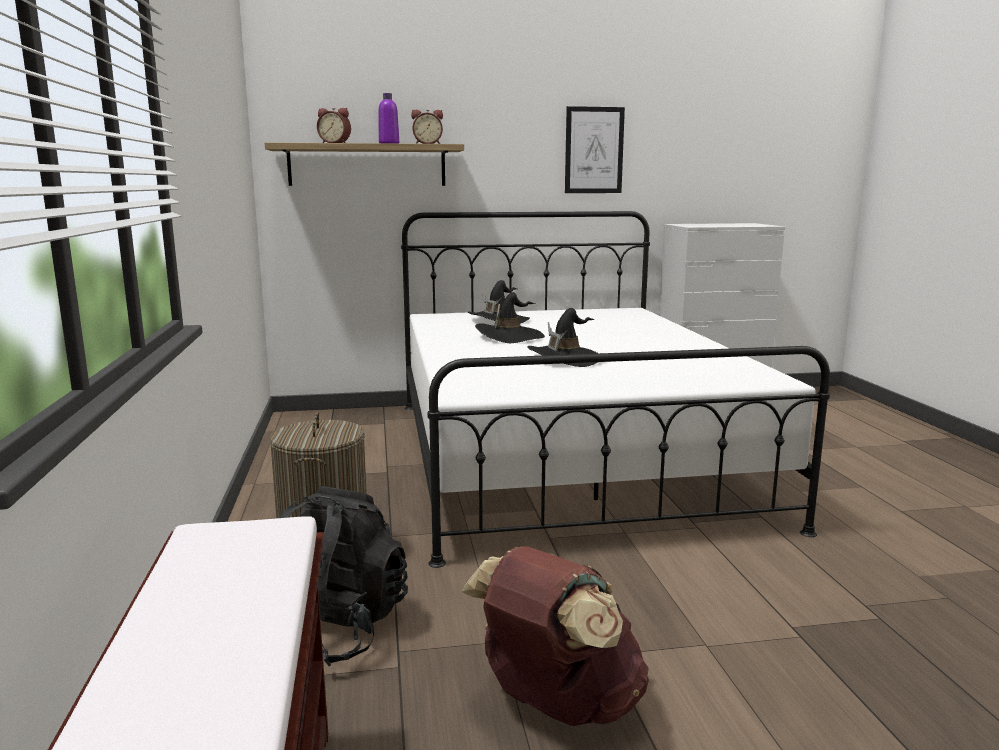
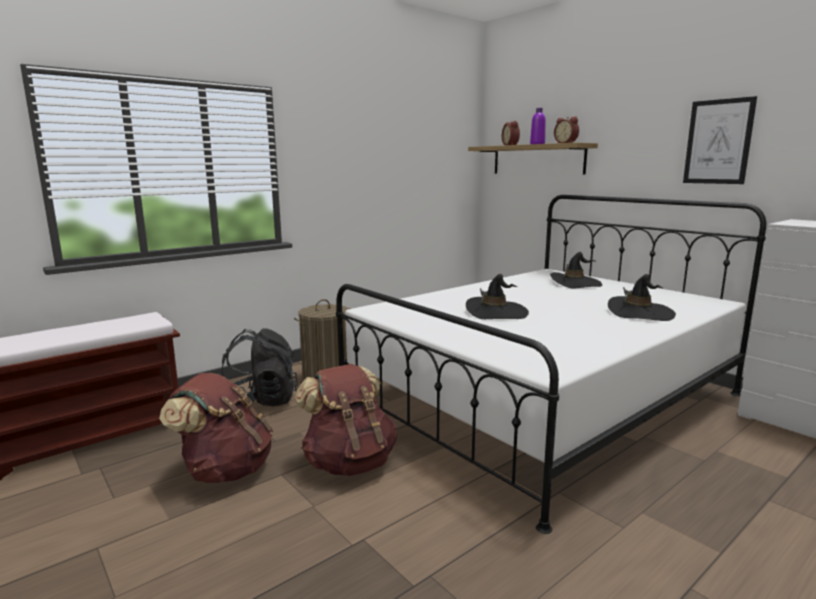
camera: 60 degrees right, 0 degrees up
black hat [475,292,545,343] -> black hat moved to [608,274,676,321]
none -> brown backpack [295,364,397,476]

